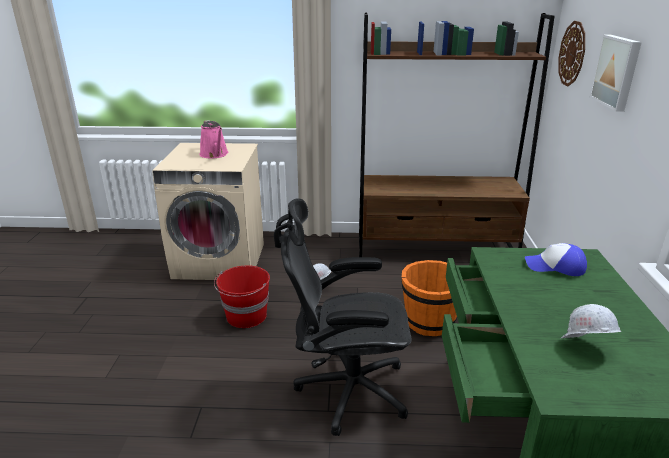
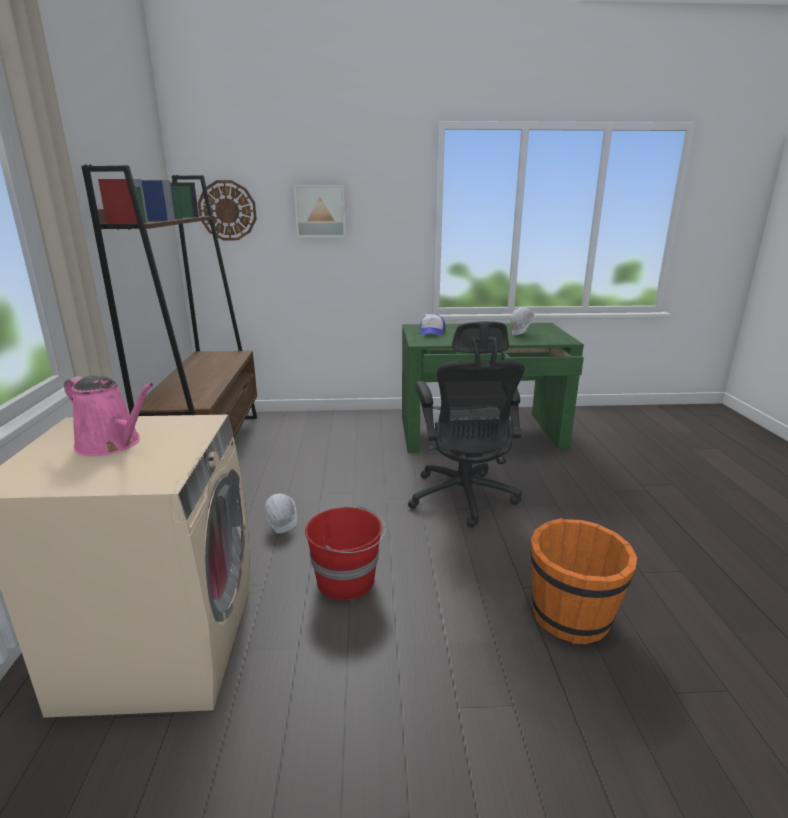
camera: 95 degrees left, 5 degrees down
pink watering can [200,120,228,159] -> pink watering can turned 60 degrees clockwise [64,376,154,456]
orange bucket [401,260,457,336] -> orange bucket moved to [530,518,637,644]

